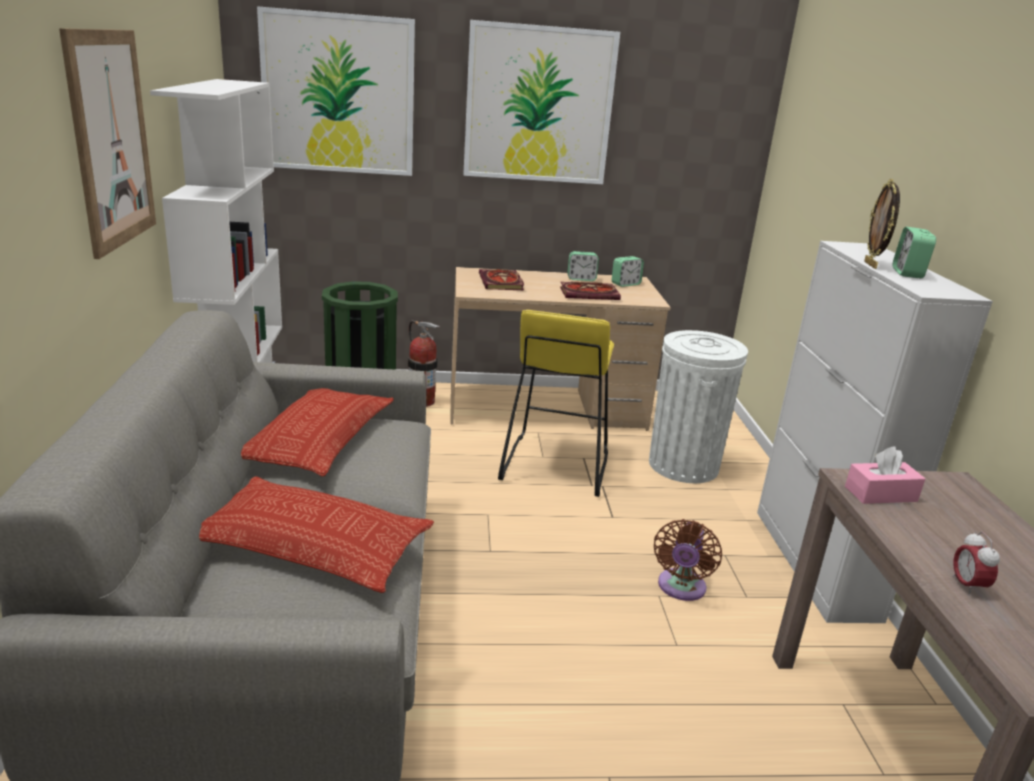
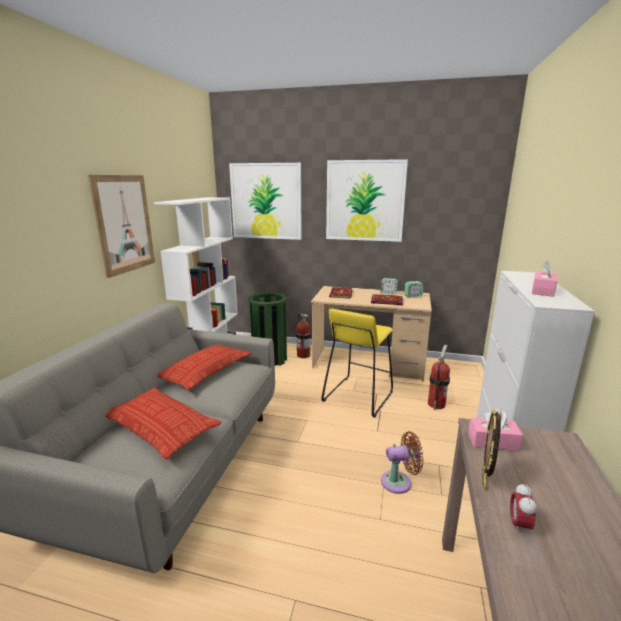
camera: 20 degrees right, 5 degrees down
white trash can [649,330,748,483] -> fire extinguisher [428,345,450,410]
brown fan [654,519,722,601] -> brown fan turned 135 degrees counterclockwise [381,431,424,494]
picture frame [864,179,900,269] -> picture frame moved to [482,409,501,489]
alarm clock [893,227,936,278] -> pink tissue box [532,261,557,297]

